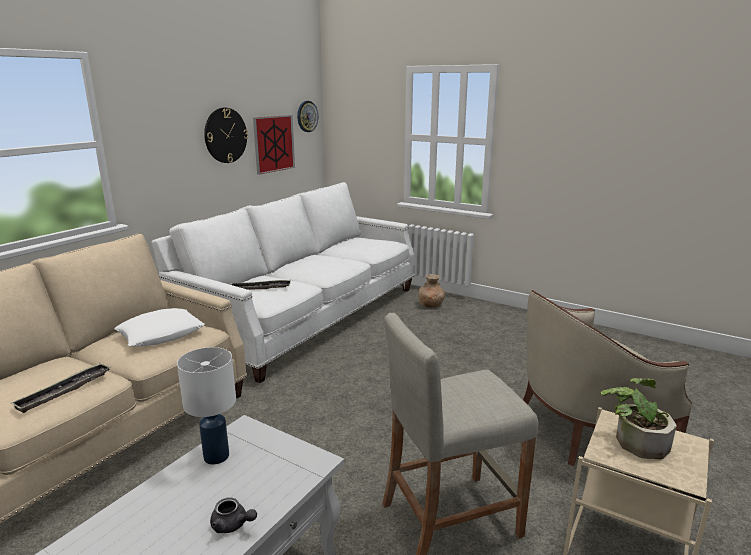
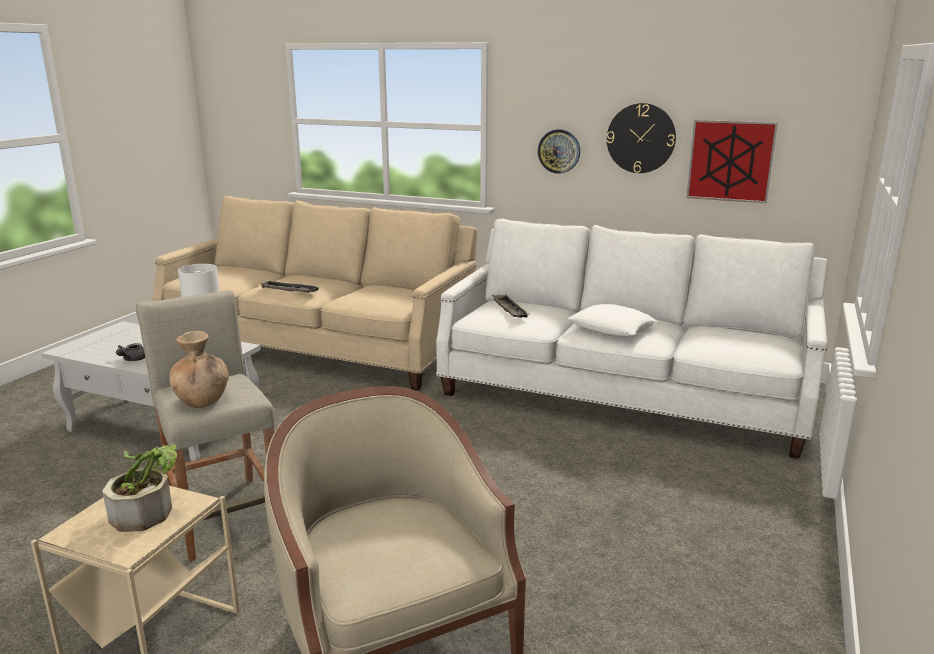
camera: 80 degrees right, 0 degrees up
white pillow [115,308,205,347] -> white pillow moved to [568,304,658,337]
wall clock [297,101,318,132] -> wall clock moved to [538,129,580,174]
brown vase [418,274,445,308] -> brown vase moved to [169,331,229,408]

